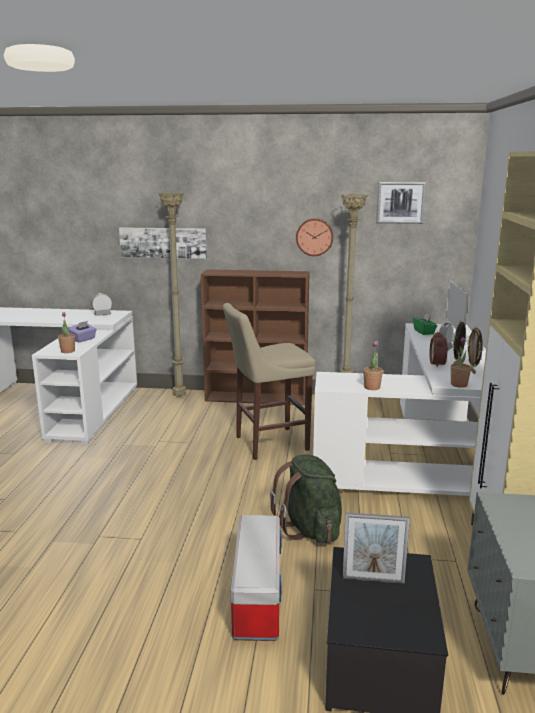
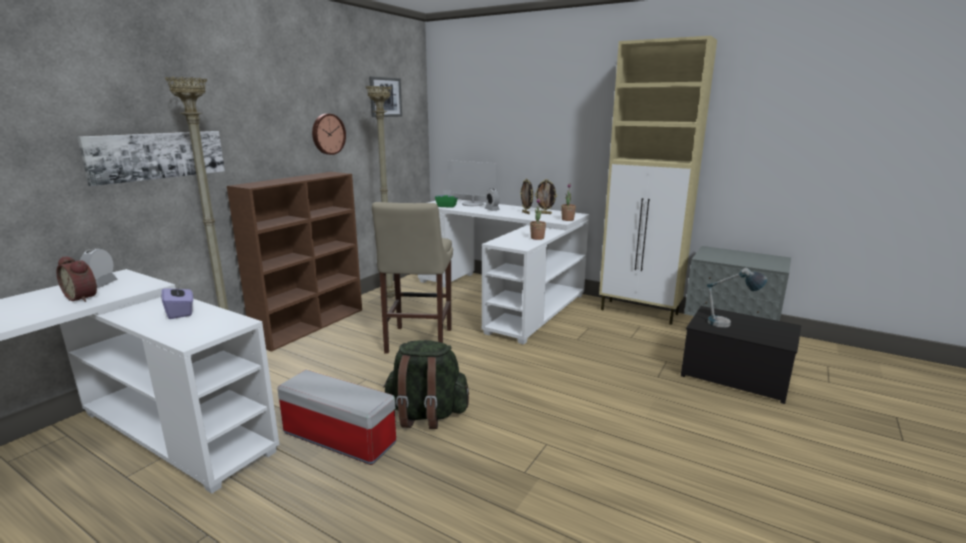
camera: 65 degrees left, 0 degrees up
potted plant [58,312,75,353] -> none
storage box [231,515,282,641] -> storage box moved to [278,370,396,465]
green backpack [270,454,342,543] -> green backpack moved to [383,340,469,429]
picture frame [342,512,410,584] -> table lamp [707,268,767,328]
alarm clock [430,332,448,367] -> alarm clock moved to [56,256,97,302]

